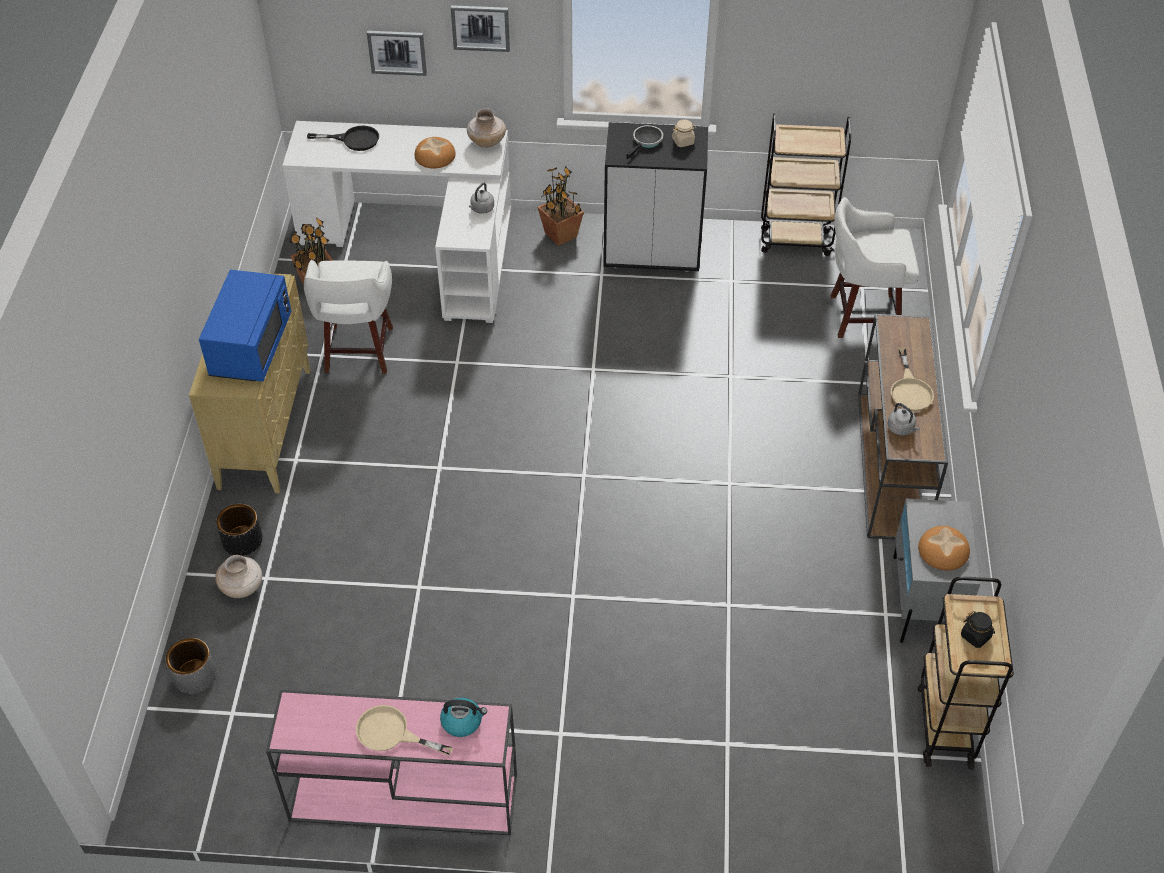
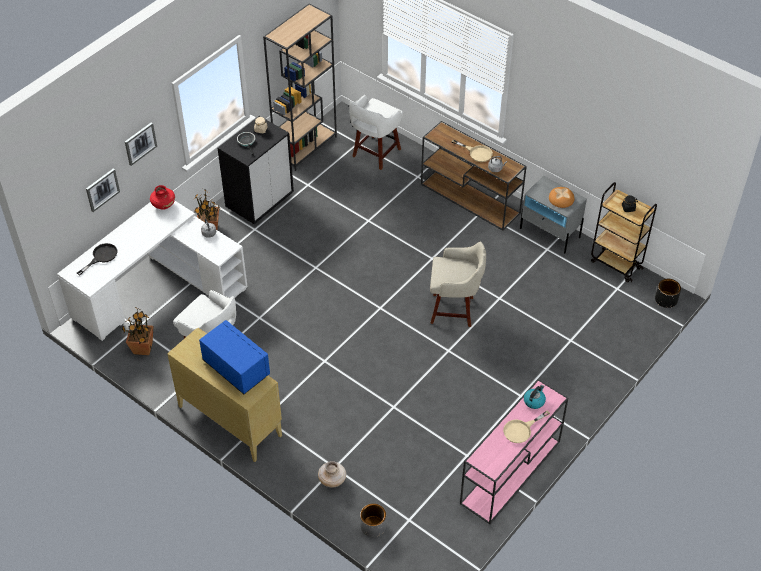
camera: 55 degrees left, 0 degrees up
black planter [216,504,263,556] -> black planter moved to [655,279,681,308]
bread [415,137,456,168] -> none
beige vase [467,108,506,148] -> red vase [150,185,175,210]
brown cart [761,114,851,256] -> bookcase [263,4,337,171]
none -> beige stool [430,242,486,327]

